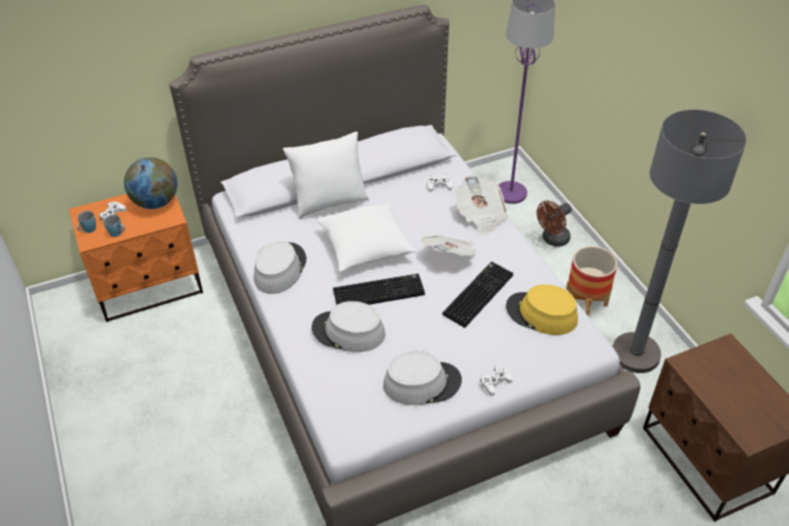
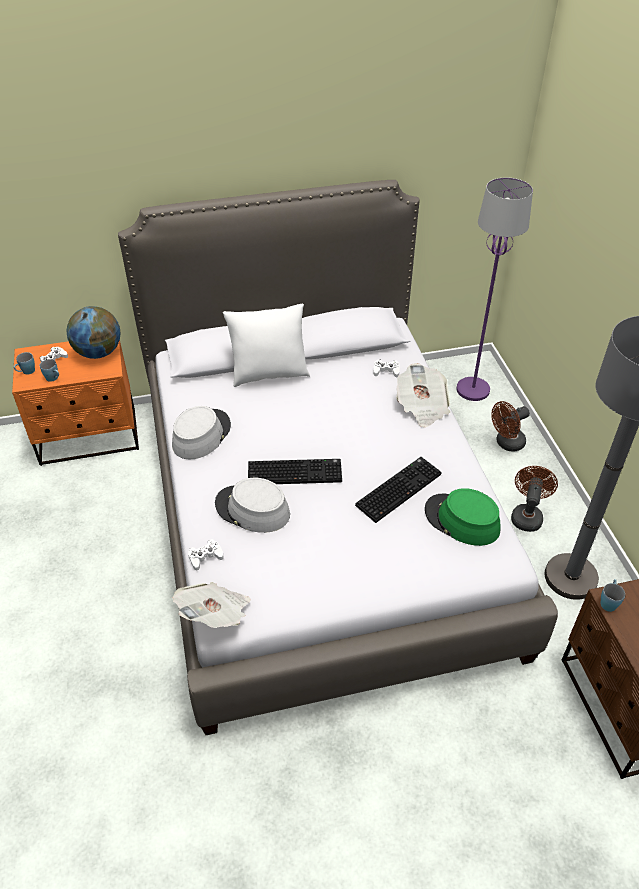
camera: 10 degrees right, 0 degrees up
white pillow [316,203,417,272] -> none
grey hat [383,351,462,405] -> none
newspaper [421,235,476,256] -> newspaper moved to [172,582,251,628]
white game controller [480,365,513,396] -> white game controller moved to [188,539,224,570]
yellow hat [506,284,578,335] -> green hat [425,488,500,546]
planter [566,246,617,316] -> brown fan [511,466,558,532]
none -> blue mug [600,579,625,612]

